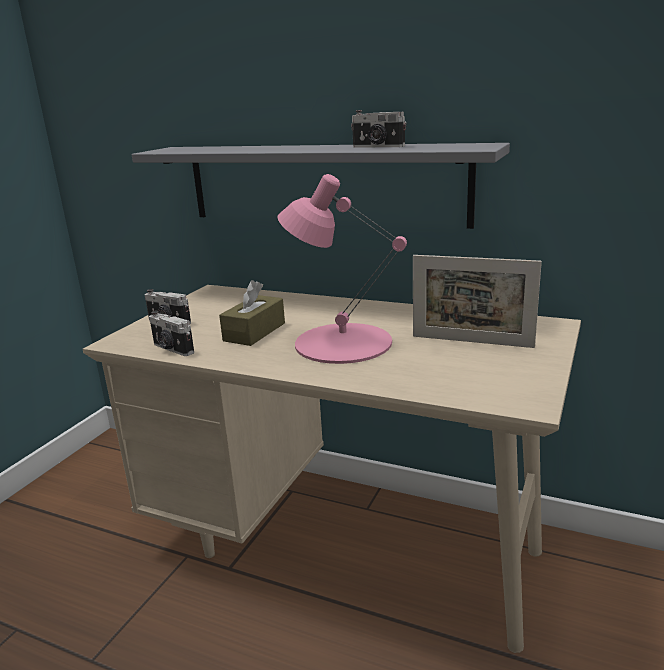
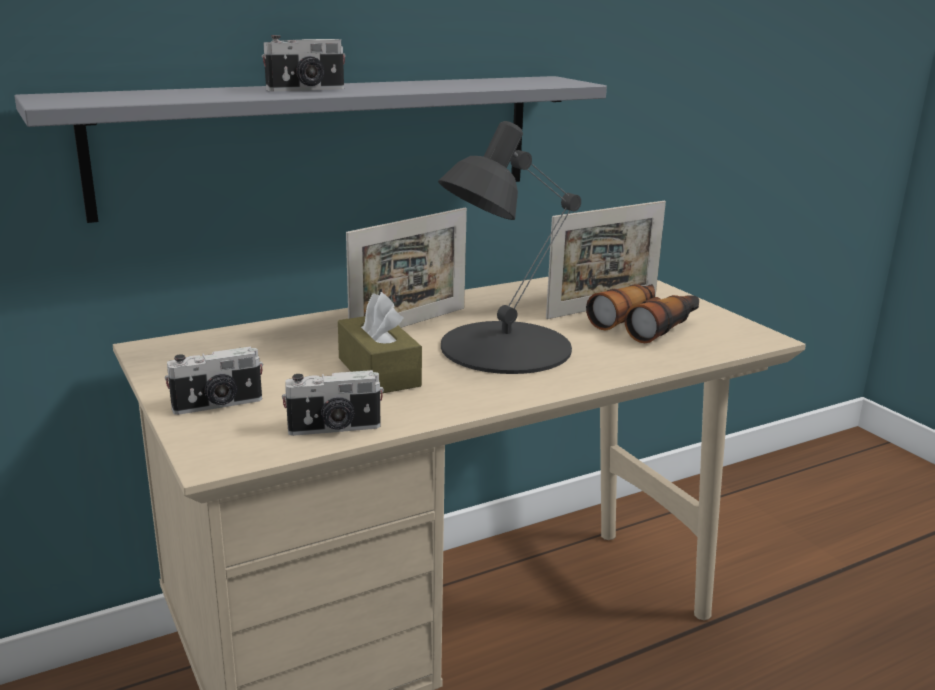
camera: 55 degrees left, 0 degrees up
pink table lamp [278,174,407,364] -> black table lamp [438,121,581,374]
camera [351,110,406,147] -> camera moved to [262,35,346,91]
none -> picture frame [346,208,467,328]
none -> binoculars [586,284,699,343]

